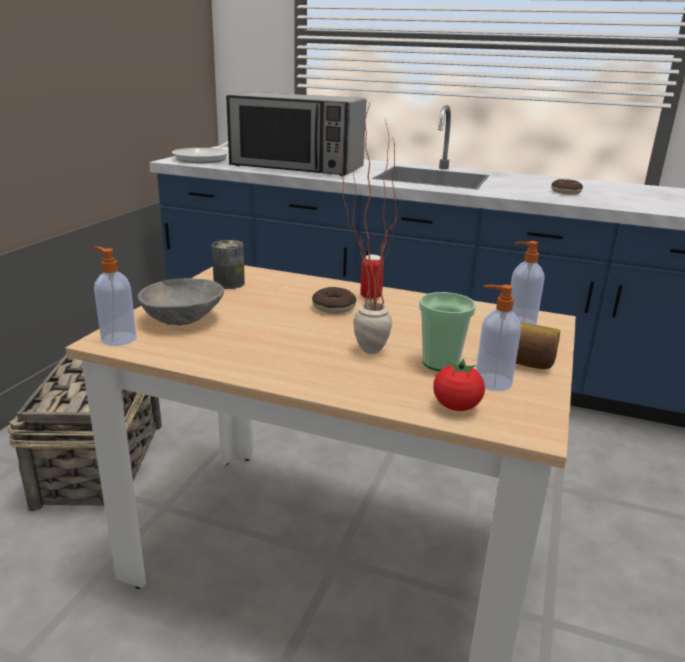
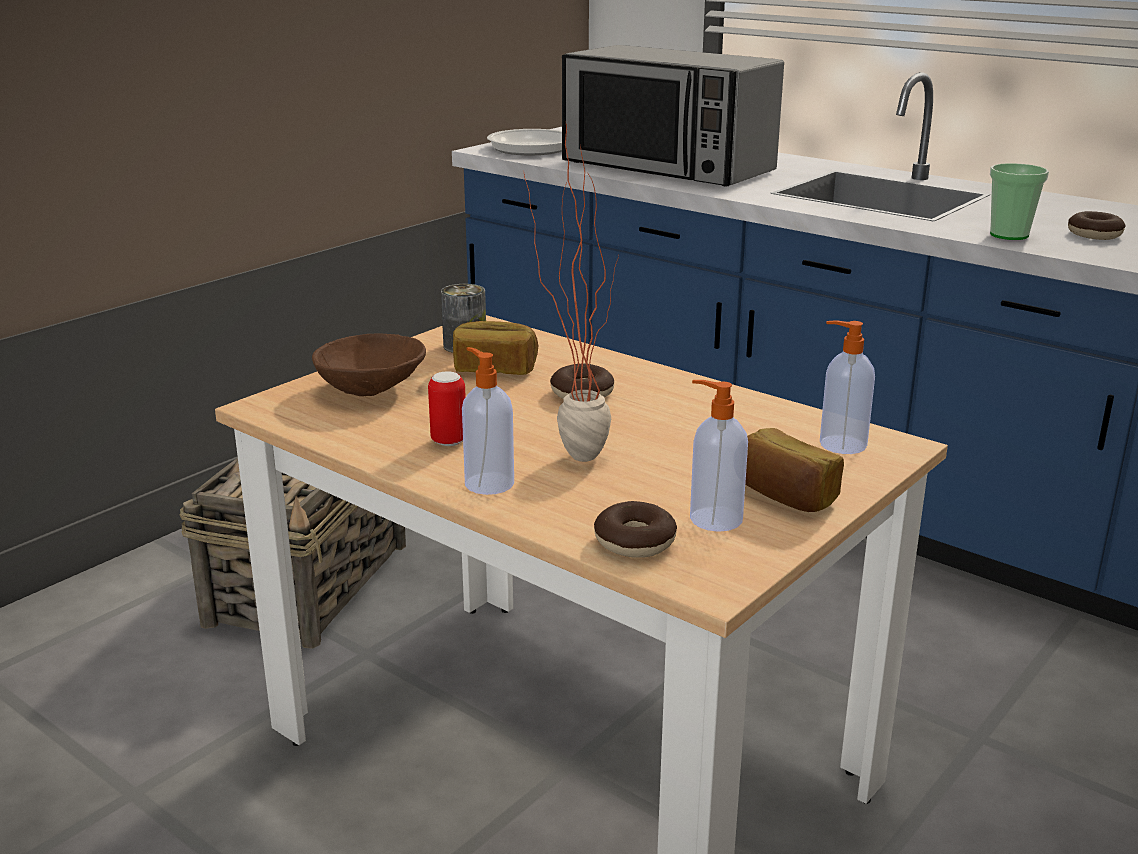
camera: 20 degrees right, 0 degrees up
soap dispenser [93,246,137,346] -> soap dispenser moved to [462,347,514,495]
grey bowl [138,278,224,325] -> brown bowl [312,333,426,396]
can [360,255,384,300] -> can moved to [428,372,466,446]
cup [419,292,476,371] -> cup moved to [990,163,1049,240]
tomato [434,359,485,411] -> donut [594,501,677,558]
none -> bread [453,321,538,375]

